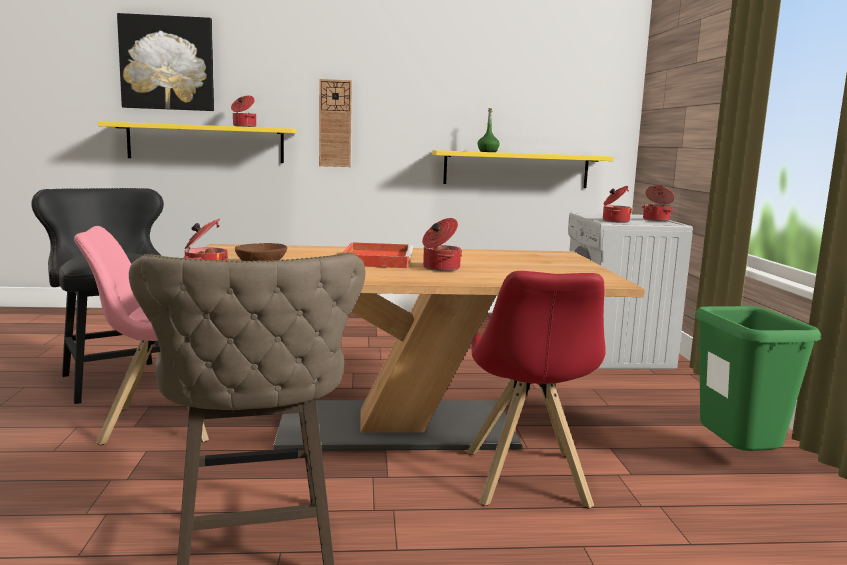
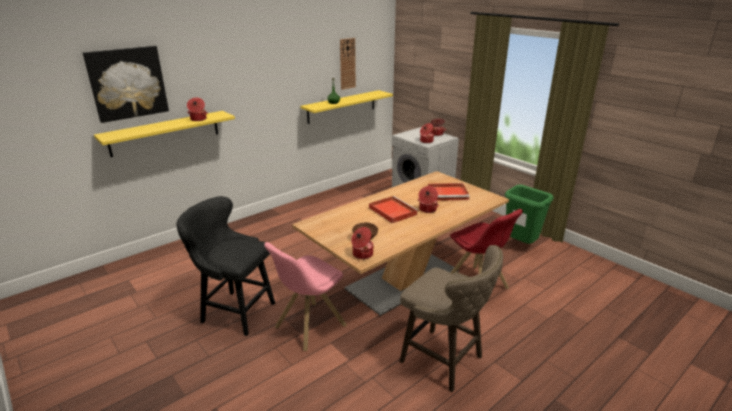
camera: 35 degrees left, 15 degrees up
wall clock [319,79,352,167] -> wall clock moved to [340,38,356,90]
none -> red tray [428,183,470,201]

